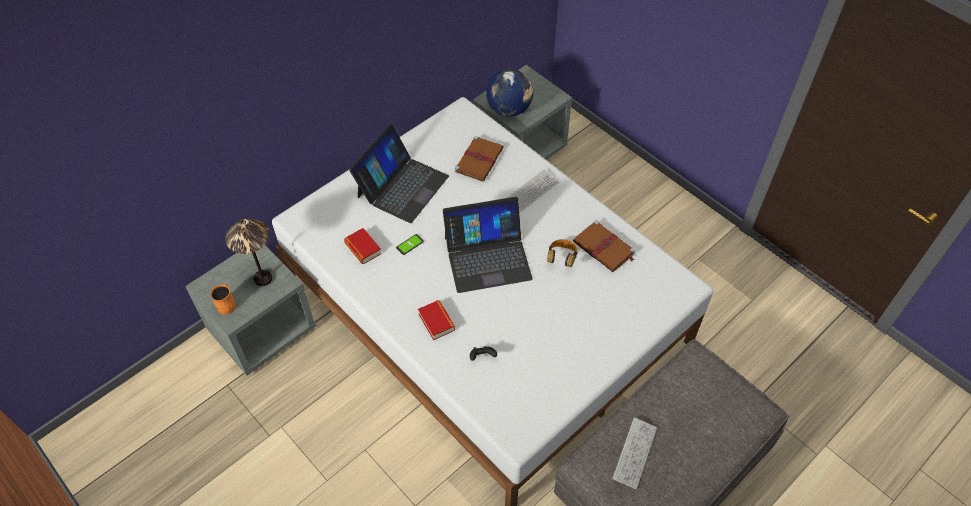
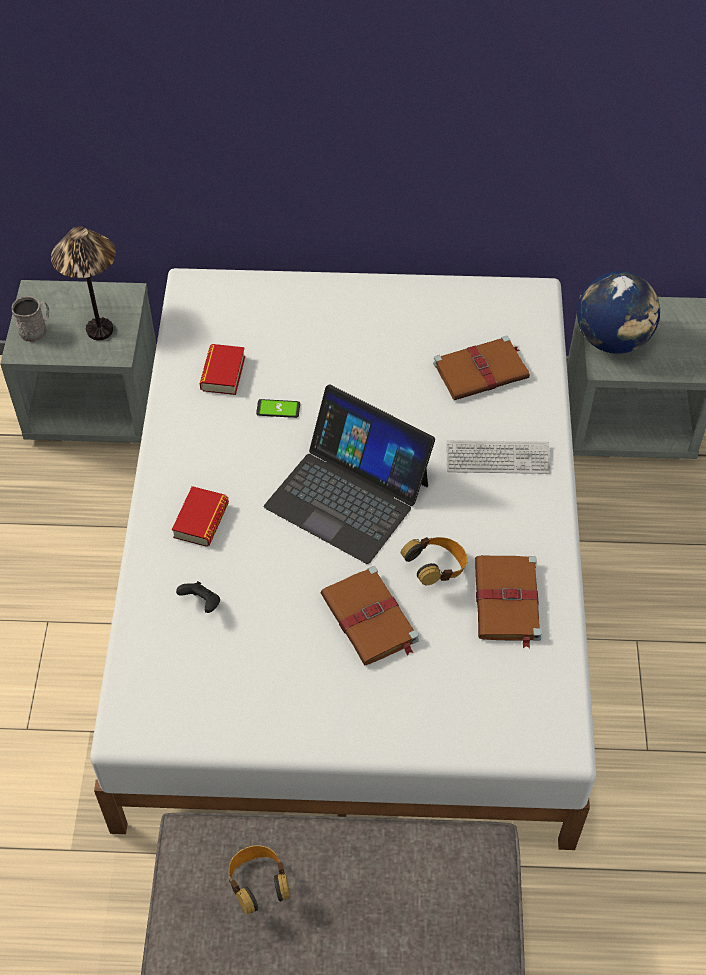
camera: 45 degrees right, 0 degrees up
orange mug [210,284,236,315] -> grey mug [12,296,49,342]
laptop [349,124,449,223] -> none
keyboard [612,418,657,489] -> headphones [229,845,290,914]
none -> brown book [320,566,419,665]

